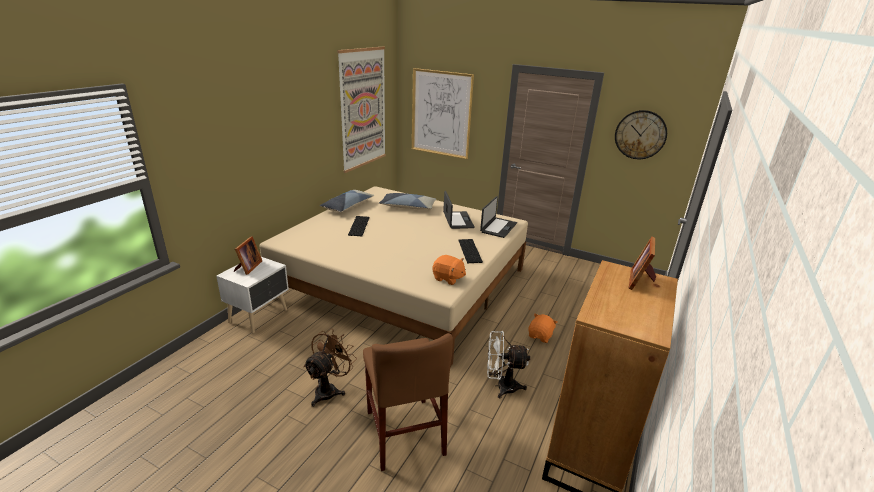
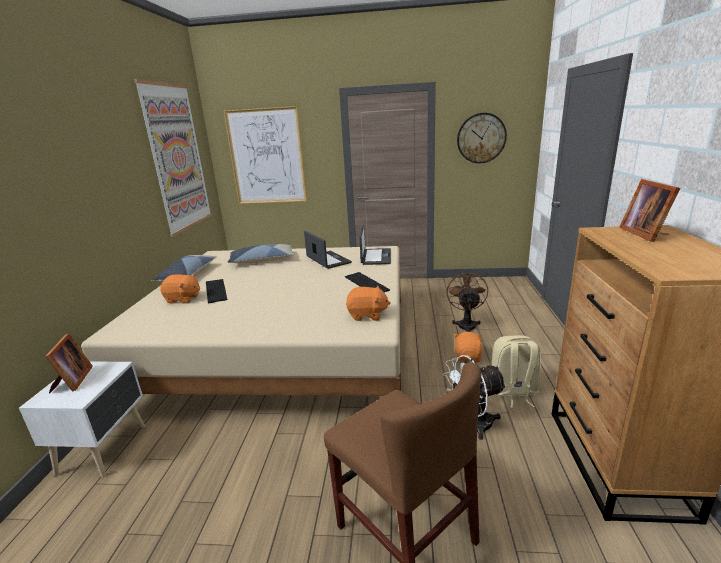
camera: 20 degrees left, 5 degrees down
brown fan [303,329,357,407] -> brown fan moved to [446,272,488,332]
none -> orange plush toy [160,274,200,304]
none -> beige backpack [492,335,541,408]

